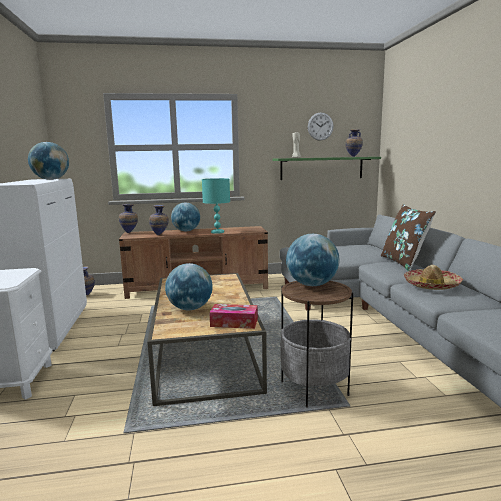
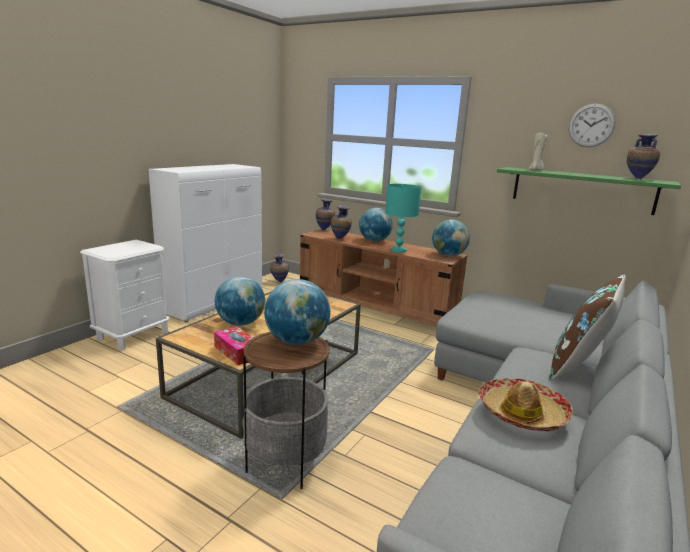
camera: 40 degrees right, 5 degrees up
globe [28,142,69,180] -> globe moved to [432,220,470,256]

